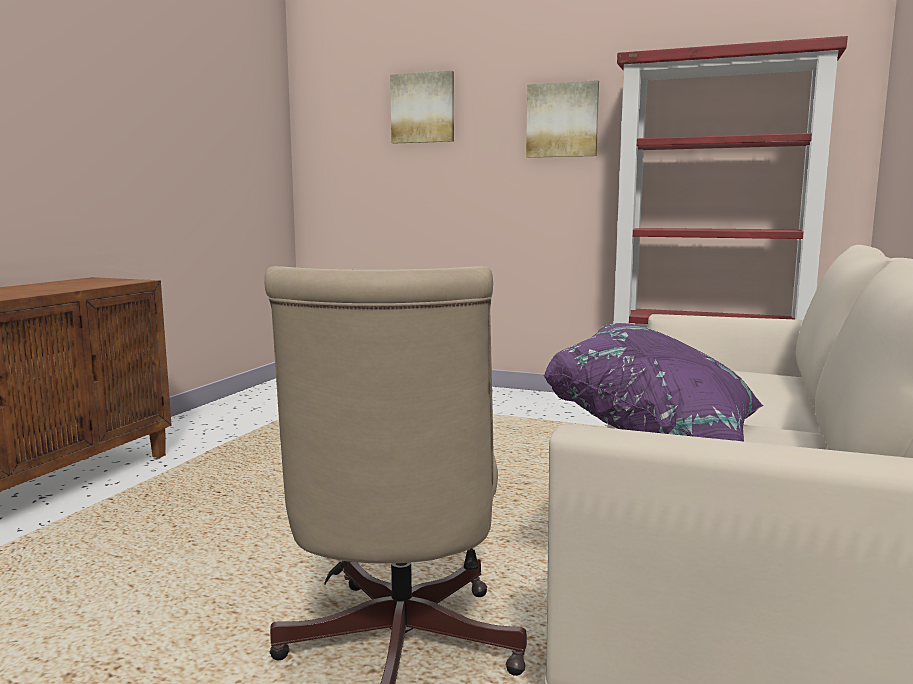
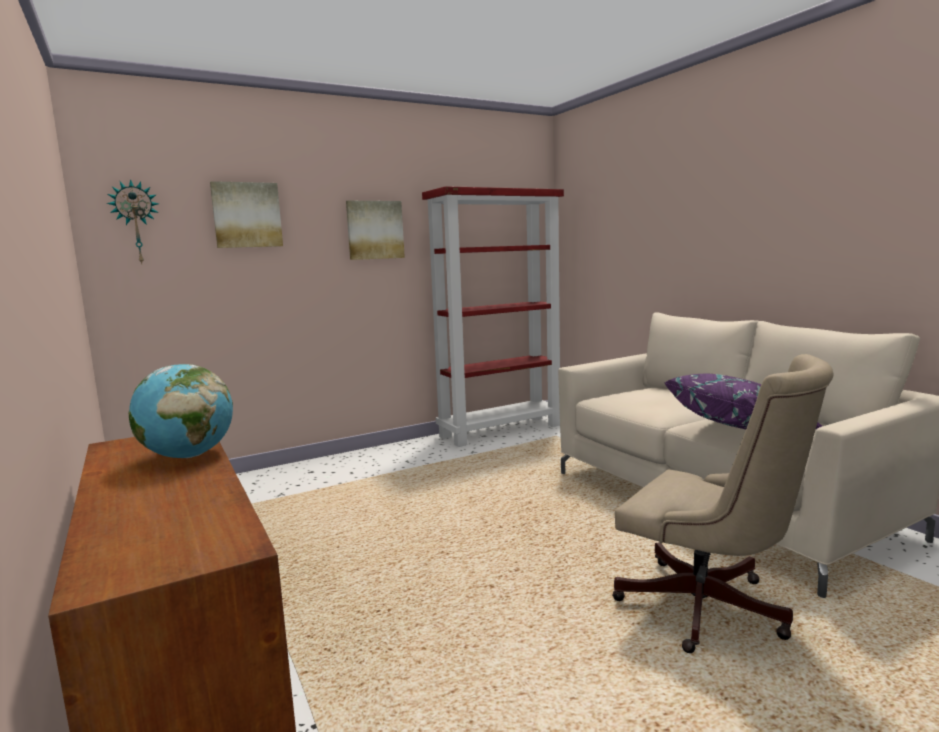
camera: 50 degrees left, 0 degrees up
none -> wall clock [107,179,159,264]
none -> globe [129,364,233,458]

